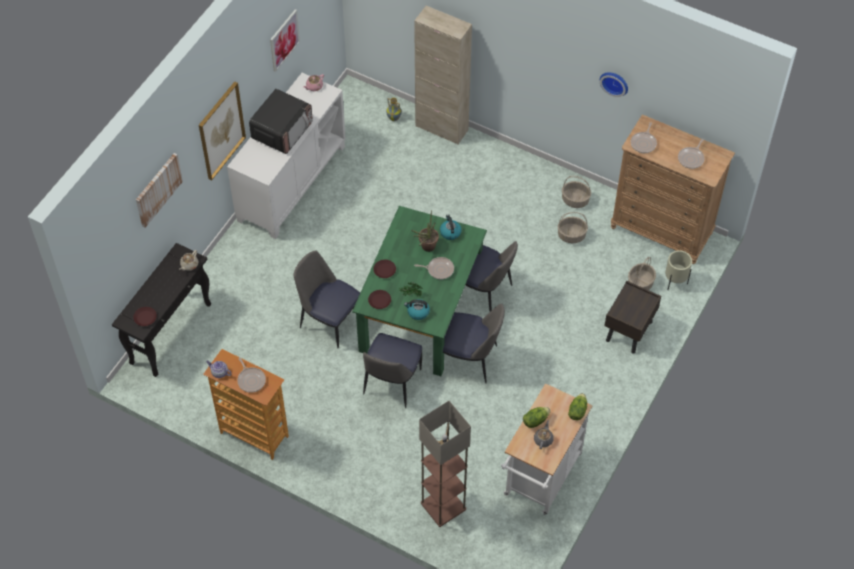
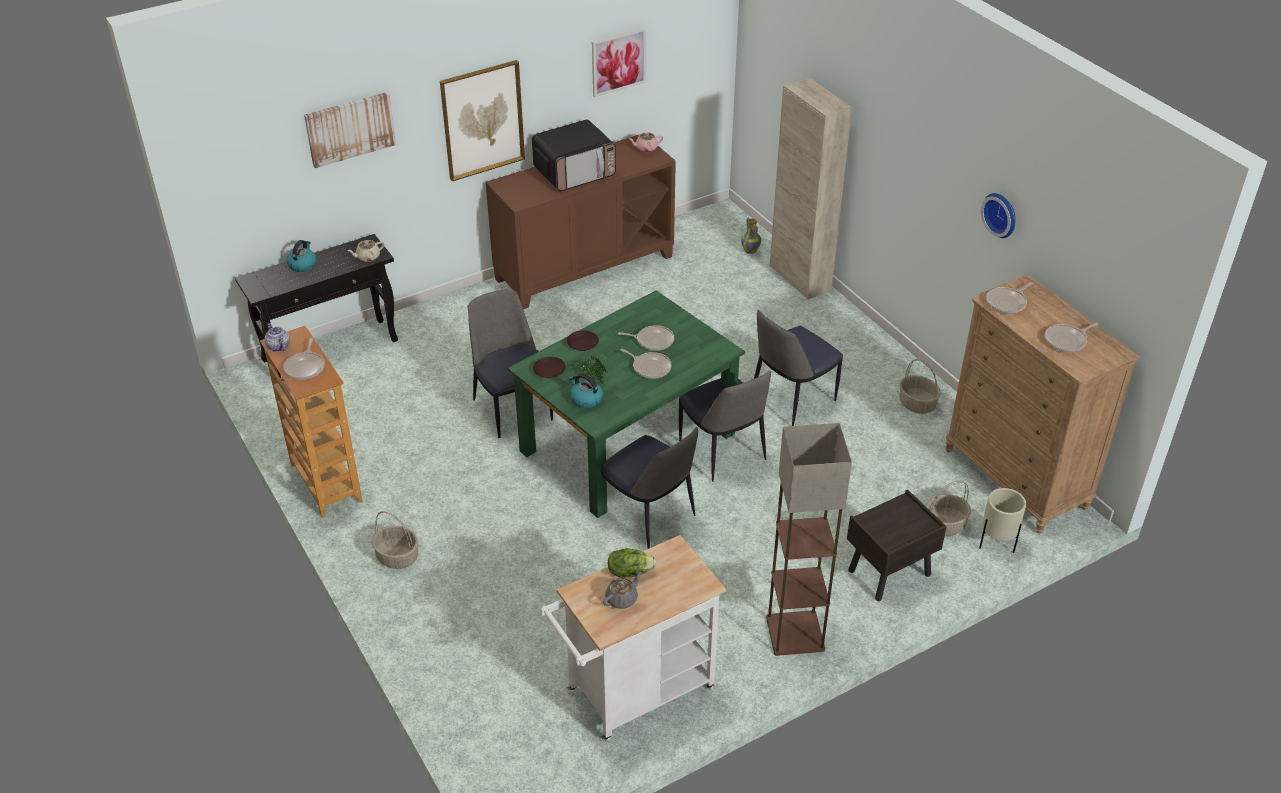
camera: 30 degrees right, 15 degrees down
brown plate [133,307,157,326] -> none
white cabinet [227,73,346,239] -> brown cabinet [486,135,676,309]
chair [363,333,422,408] -> chair moved to [754,310,843,426]
potted plant [411,210,439,252] -> frying pan [618,325,674,351]
floor lamp [419,401,471,527] -> floor lamp moved to [766,423,852,656]
kettle [440,214,462,240] -> kettle moved to [287,240,317,272]
basket [558,212,588,243] -> basket moved to [372,511,418,569]
lettuce [568,393,587,420] -> none

